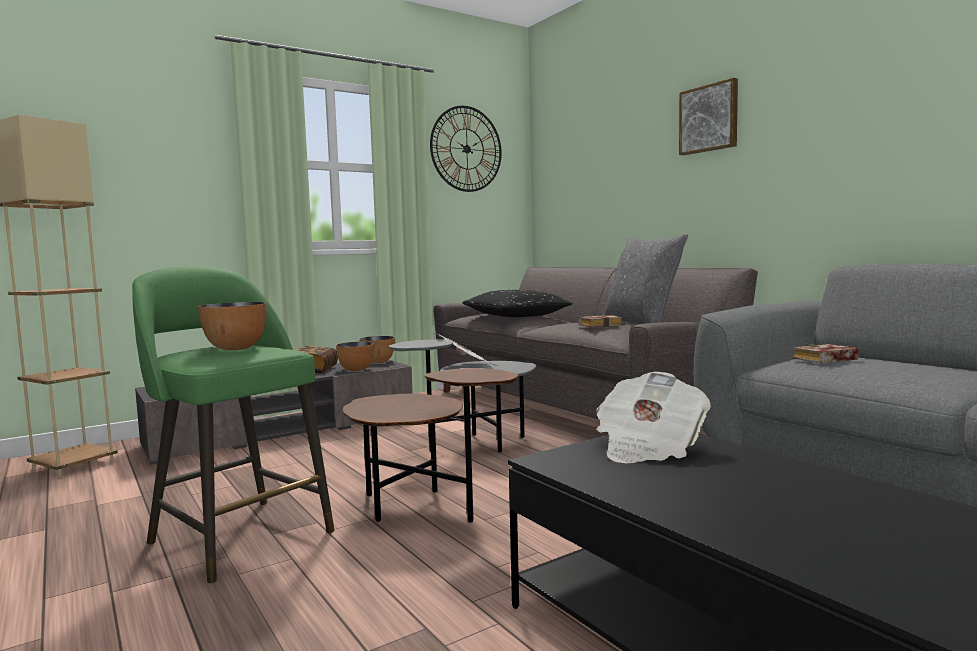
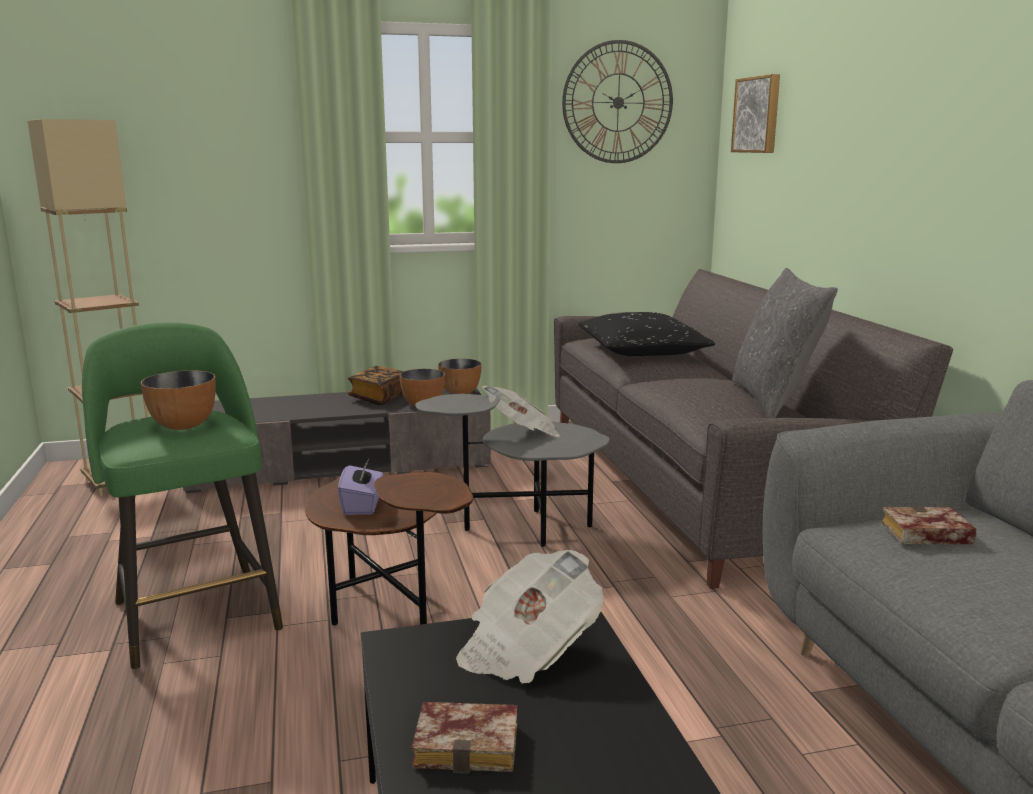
camera: 20 degrees right, 10 degrees up
book [578,315,622,328] -> book moved to [411,702,517,774]
picture [679,78,738,156] -> picture moved to [731,74,780,153]
none -> purple tissue box [338,459,383,515]

